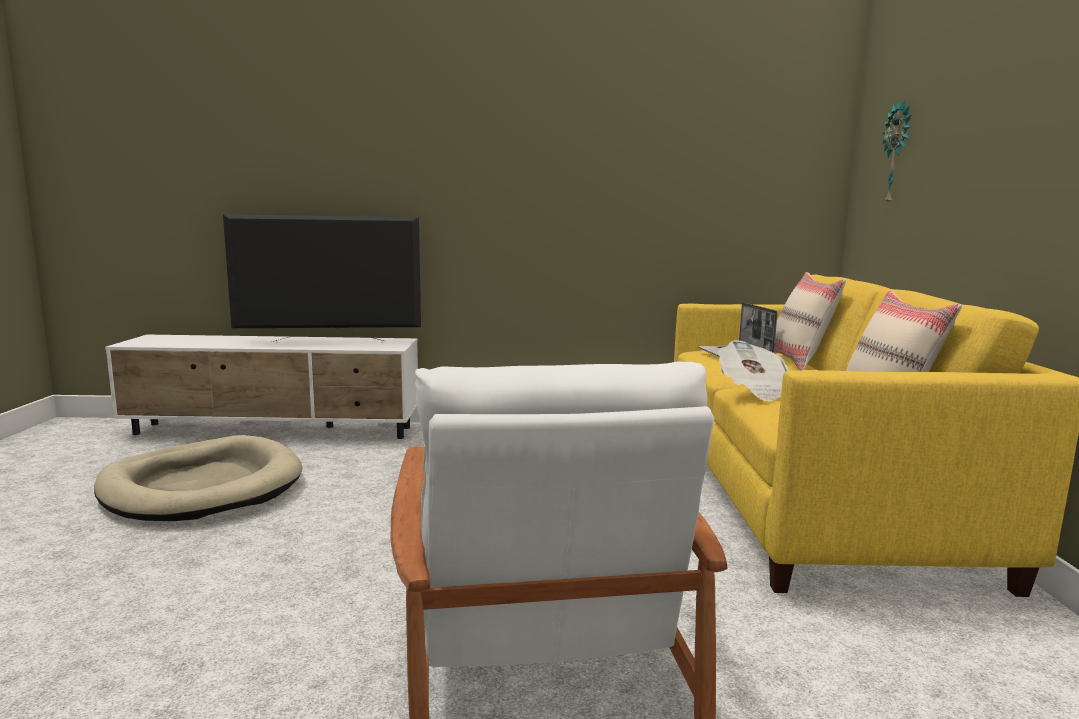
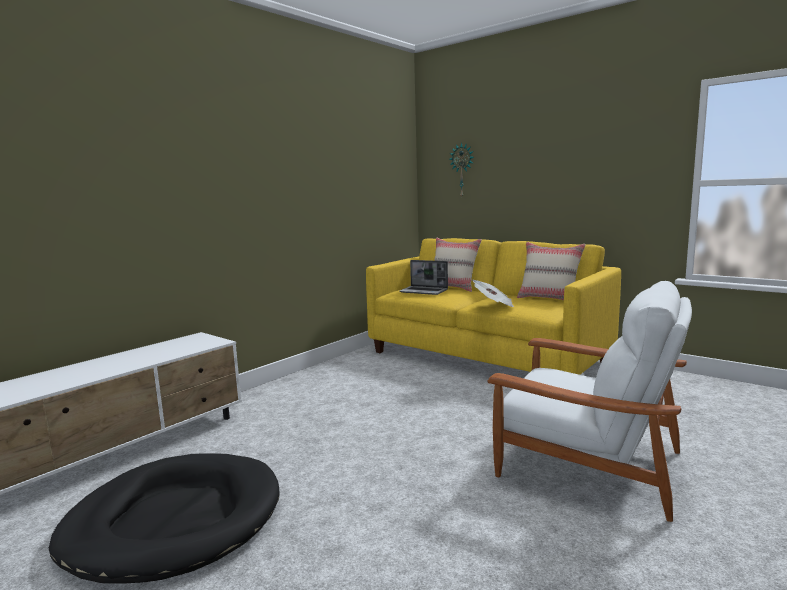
camera: 50 degrees left, 0 degrees up
beige dog bed [94,435,303,521] -> black dog bed [49,453,279,583]
television [223,214,421,342] -> none

